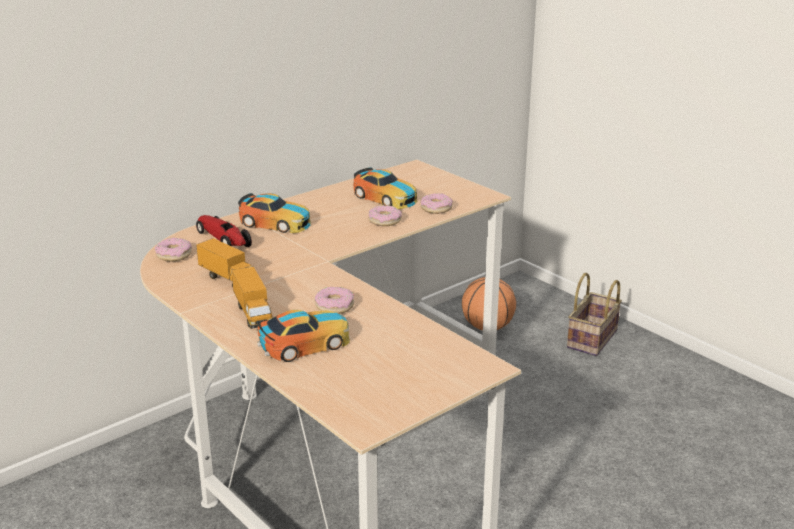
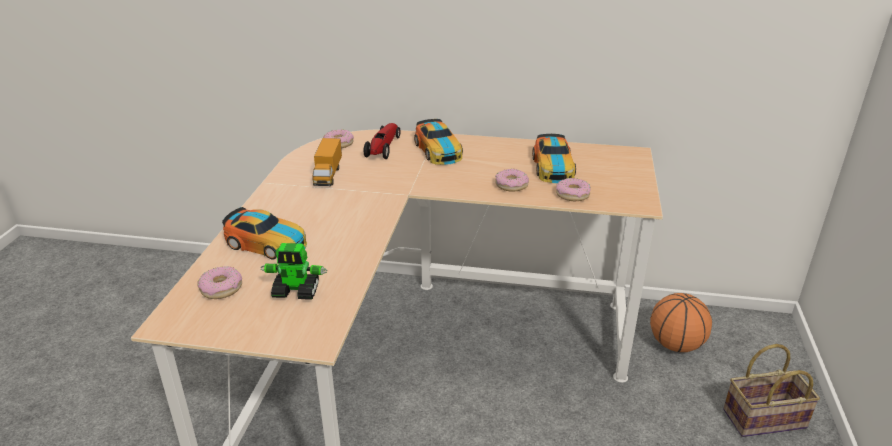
camera: 50 degrees right, 5 degrees up
toy truck [232,267,273,329] -> none
donut [315,287,354,314] -> donut moved to [198,266,242,299]
none -> toy robot [261,243,327,300]

